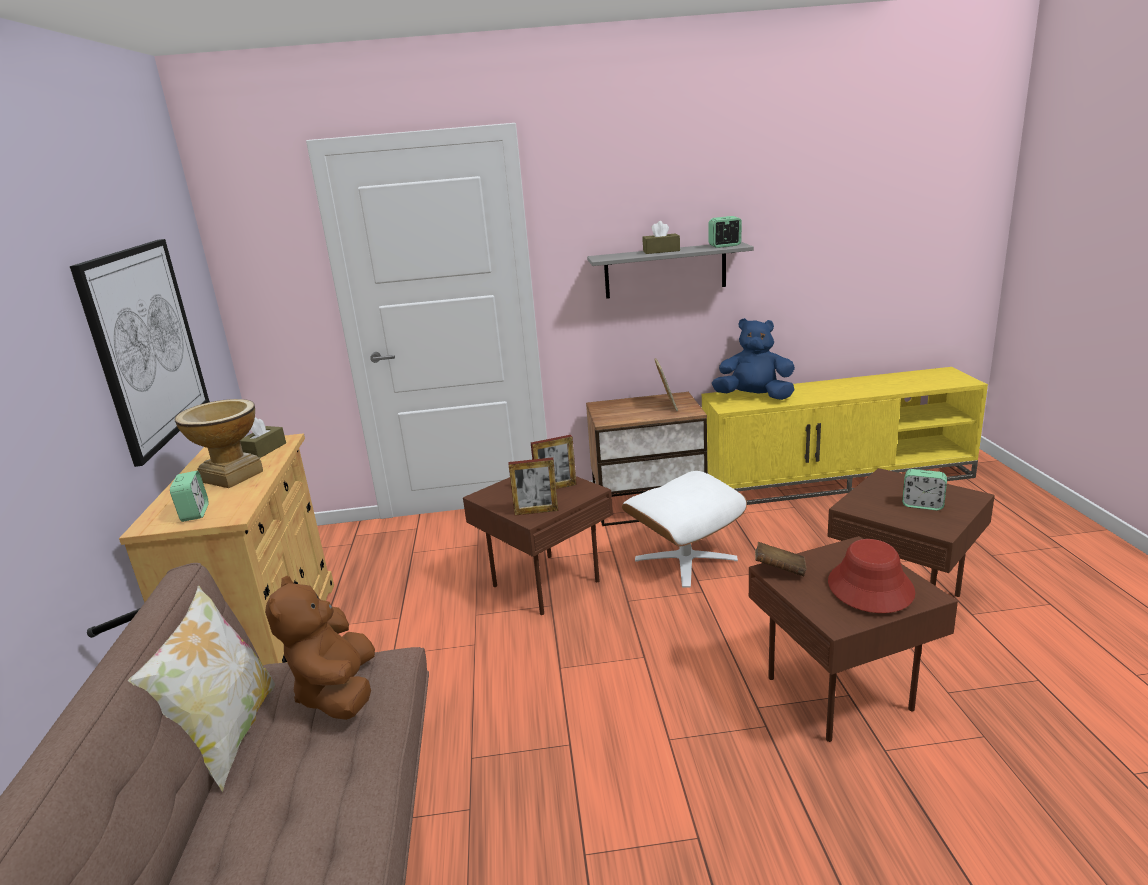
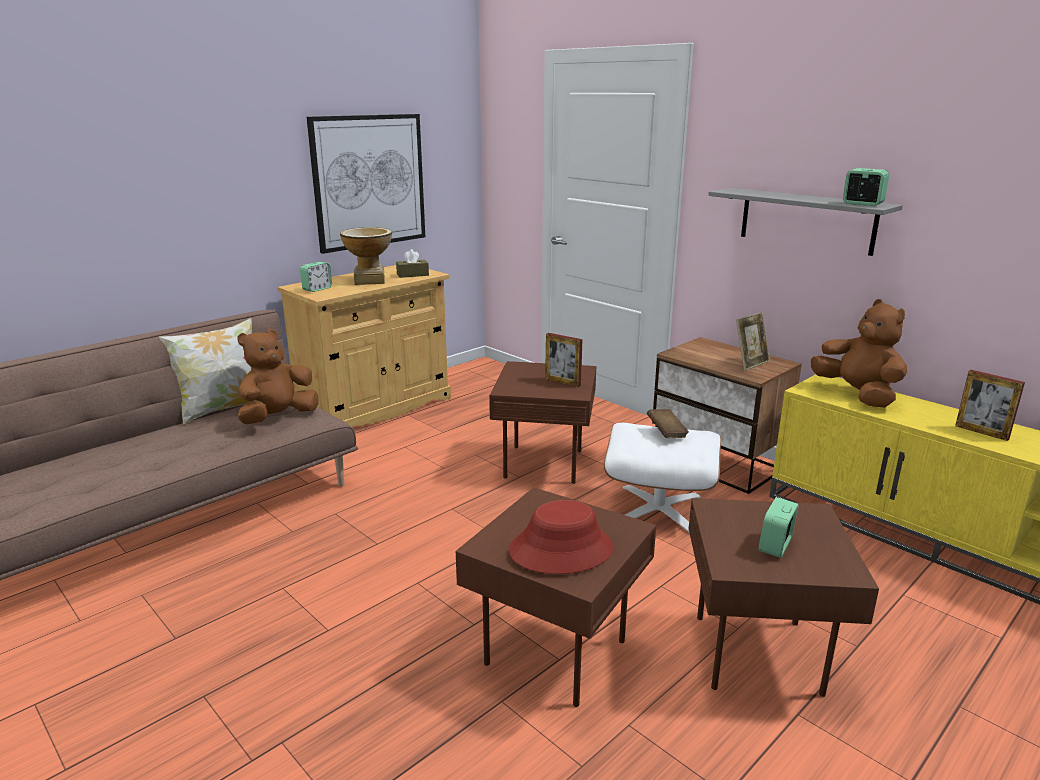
camera: 50 degrees right, 0 degrees up
picture frame [508,457,558,516] -> picture frame moved to [955,370,1025,441]
brown tissue box [643,221,680,254] -> none
blue plush toy [712,318,795,400] -> brown plush toy [811,299,907,408]
brown book [755,542,806,576] -> brown book moved to [647,409,689,438]
alarm clock [902,469,947,511] -> alarm clock turned 45 degrees clockwise [758,497,799,558]

